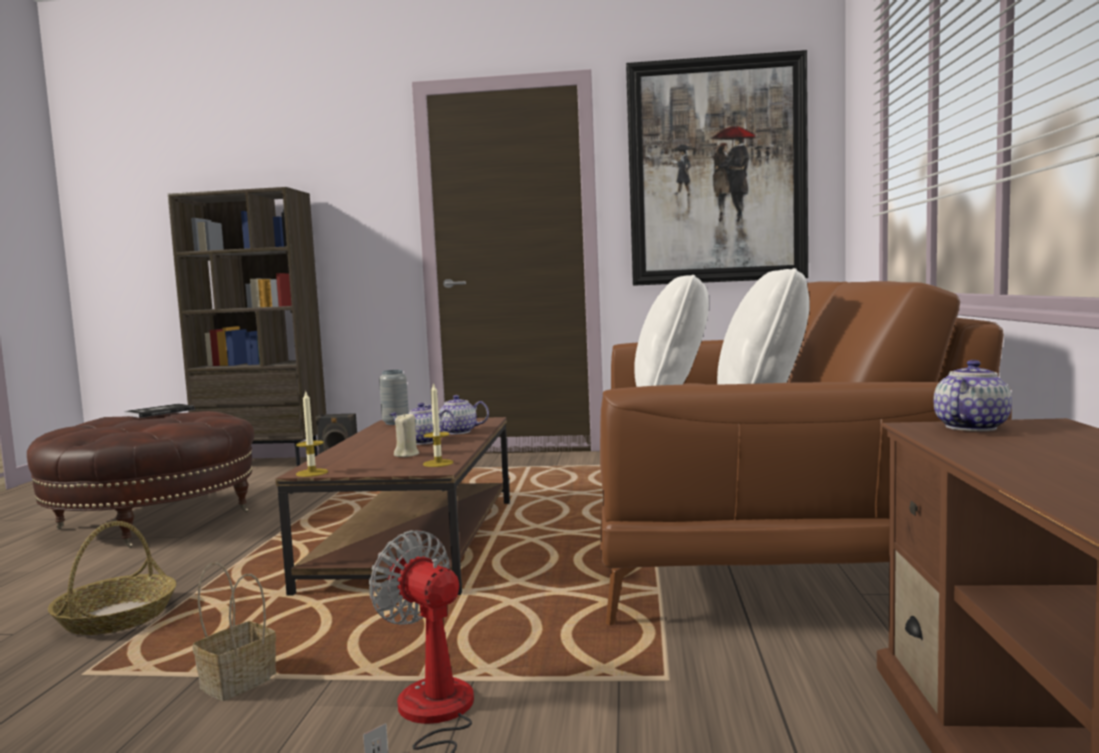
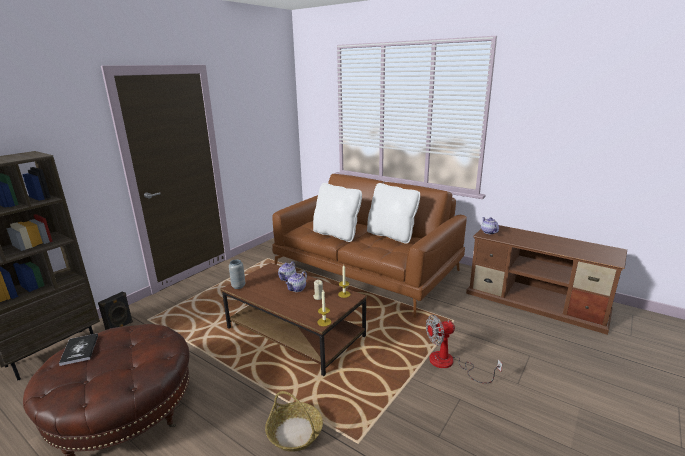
camera: 60 degrees left, 15 degrees up
basket [193,562,276,701] -> none
picture [626,50,808,286] -> none

